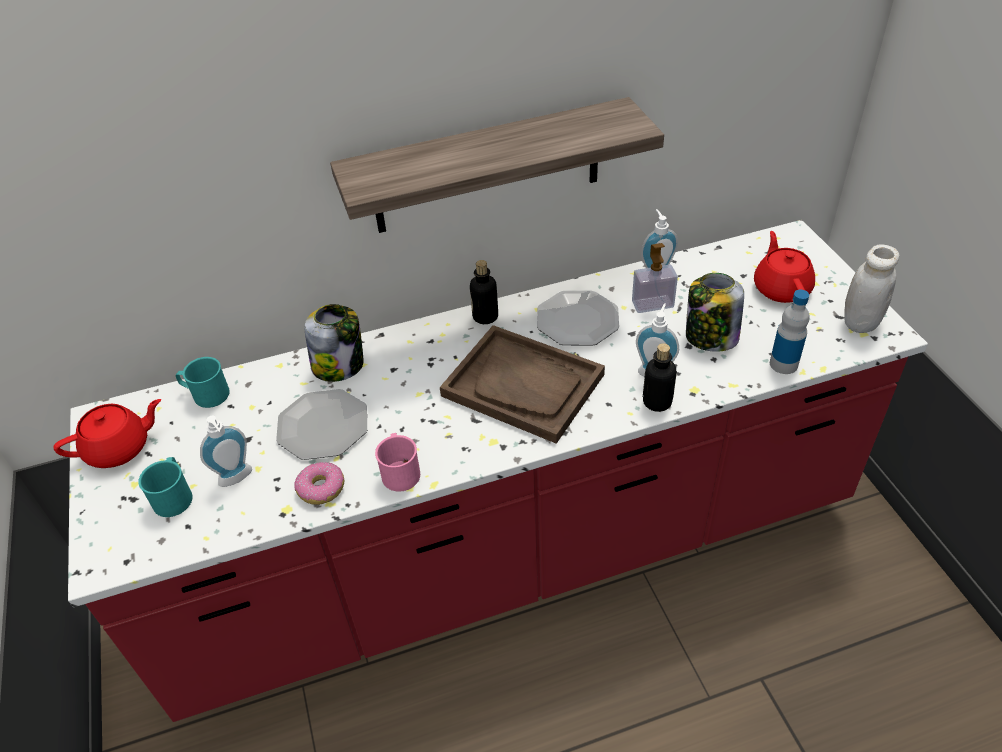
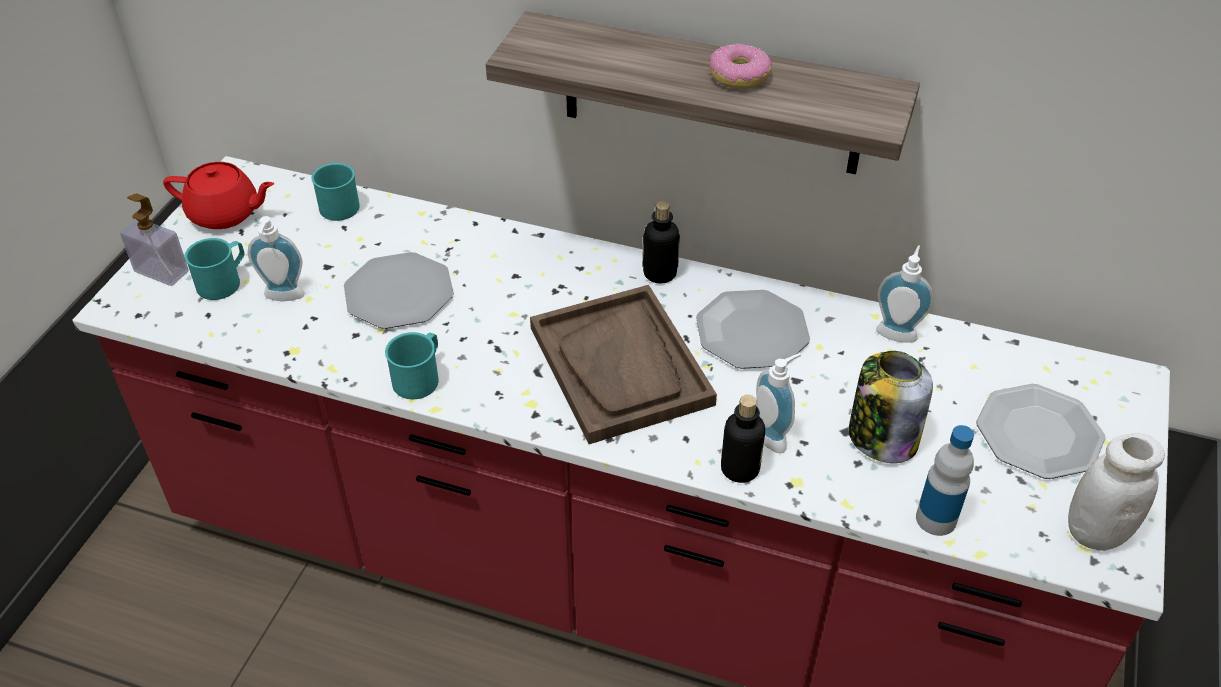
camera: 35 degrees right, 0 degrees up
donut [294,462,344,505] -> donut moved to [709,43,772,89]
jar [305,304,364,382] -> none
pink mug [375,433,420,492] -> turquoise mug [385,332,439,399]
soap dispenser [632,243,678,313] -> soap dispenser moved to [120,194,188,286]
red teapot [754,231,815,303] -> plate [976,384,1106,479]

